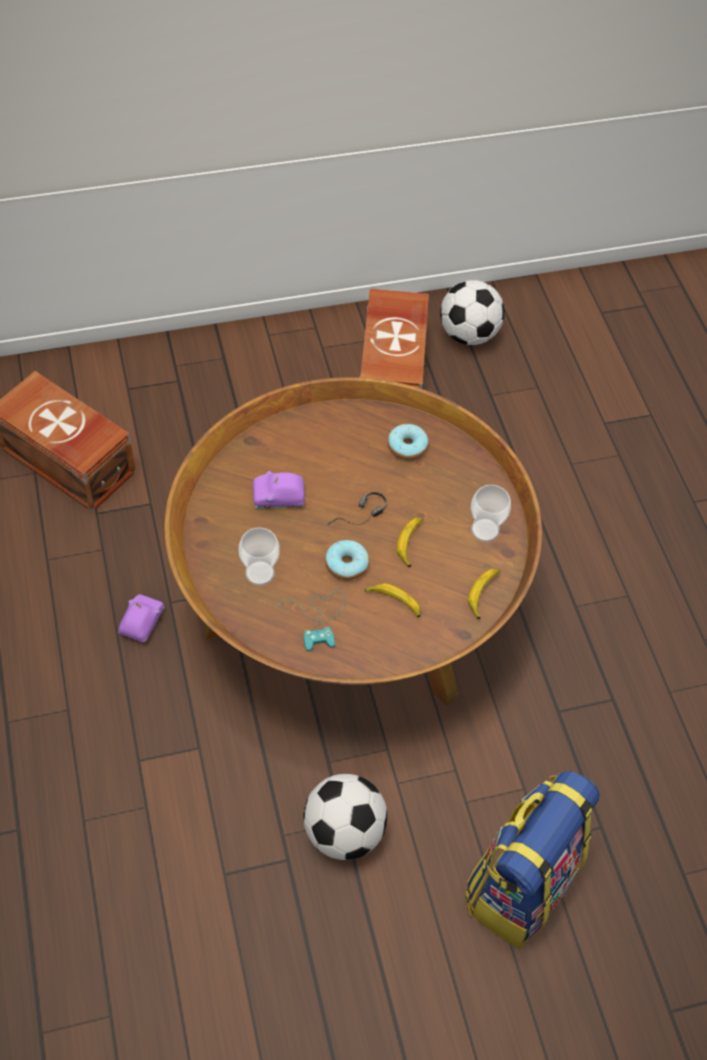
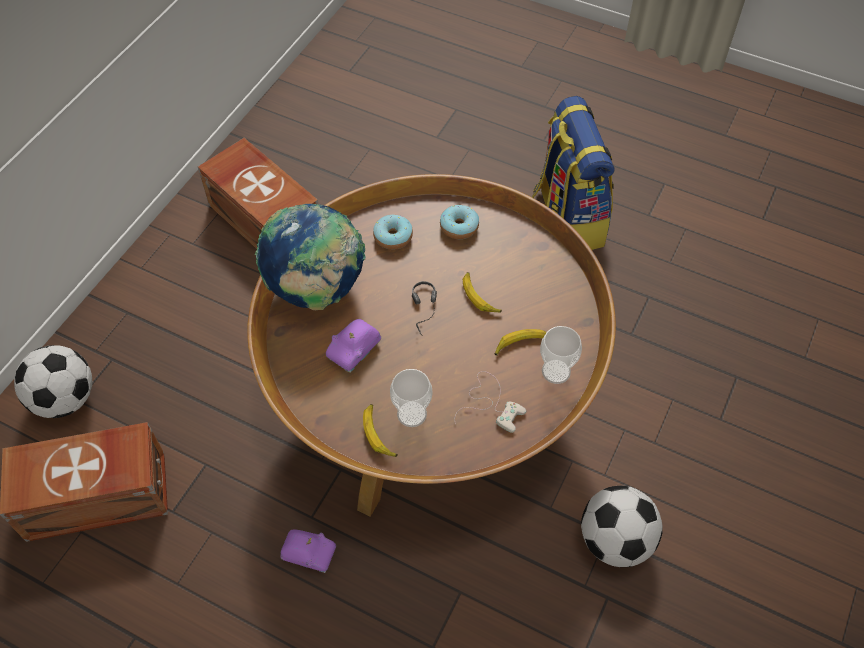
camera: 45 degrees left, 0 degrees up
purple toy car [118,594,164,643] -> purple toy car turned 135 degrees clockwise [280,529,336,573]
turquoise game controller [280,591,345,651] -> white game controller [455,371,526,433]
donut [325,540,369,580] -> donut moved to [440,205,479,239]
football [440,280,505,345] -> football moved to [14,345,92,418]
backpack [465,771,600,949] -> backpack moved to [532,96,615,250]
banana [468,569,500,619] -> banana moved to [363,404,398,457]
cup [471,485,511,542] -> cup moved to [540,326,582,384]
none -> globe [254,204,366,310]

